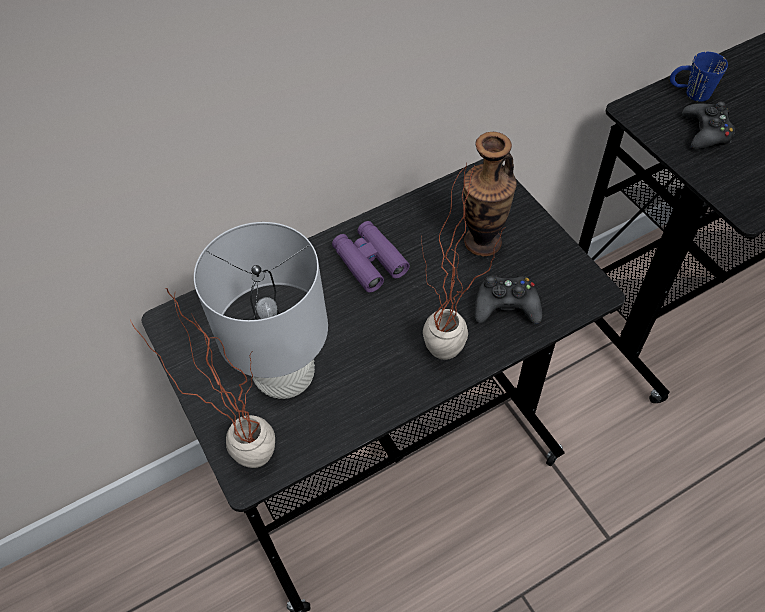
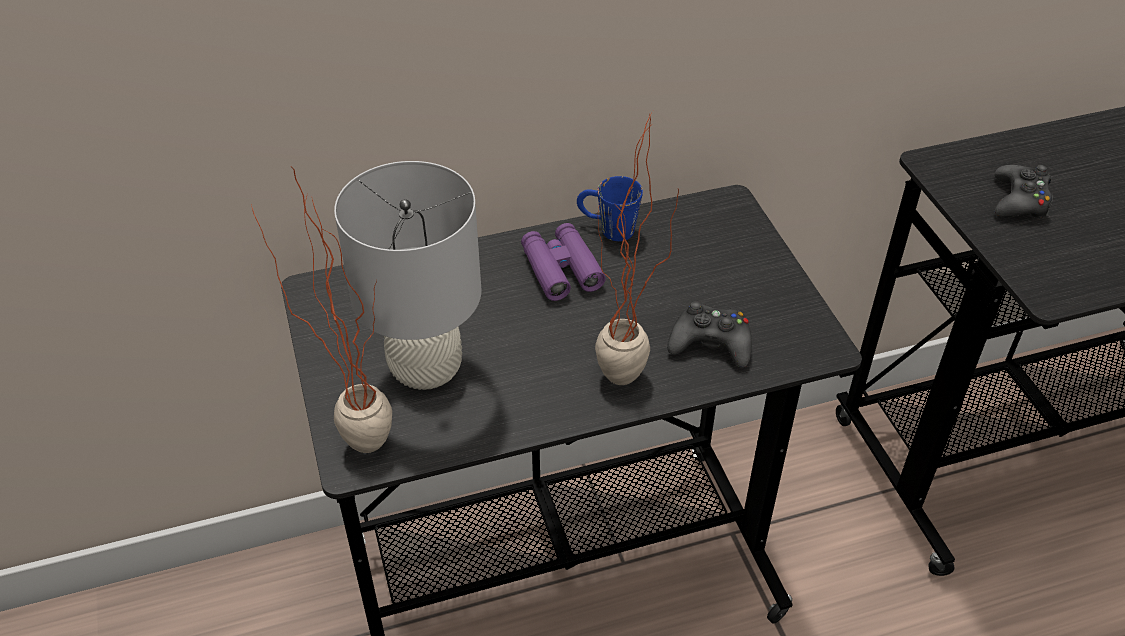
camera: 10 degrees right, 10 degrees down
vase [463,132,517,257] -> none
blue mug [670,52,728,102] -> blue mug moved to [577,176,643,241]

